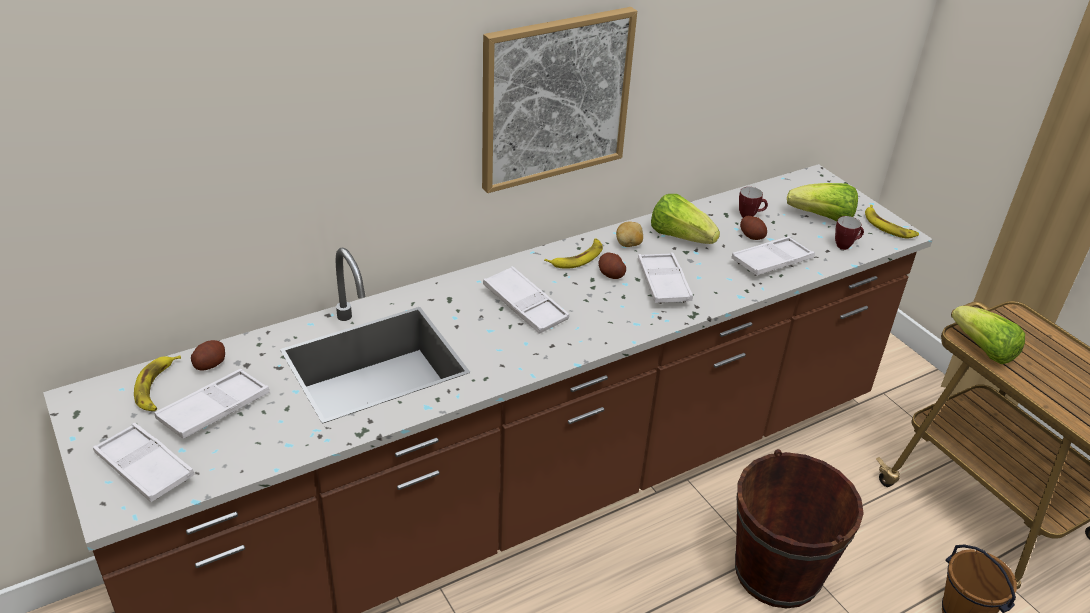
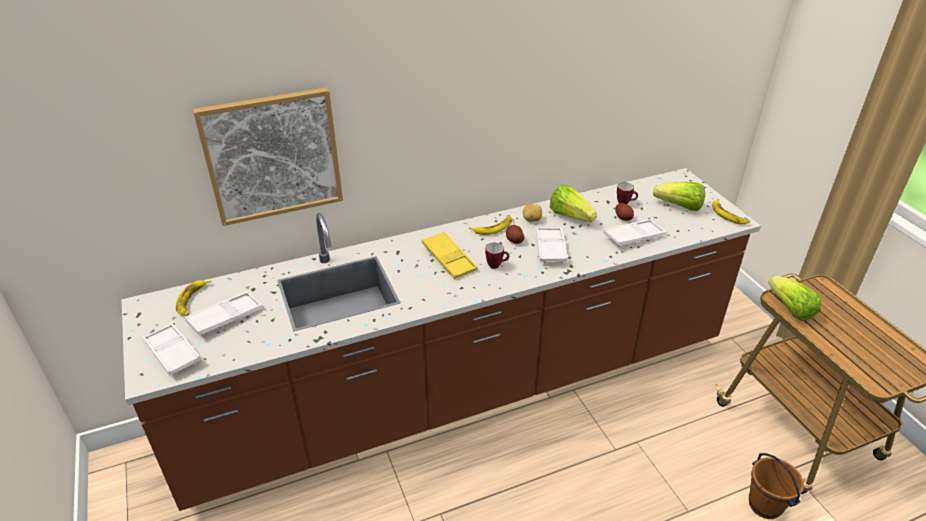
camera: 10 degrees right, 0 degrees up
potato [191,340,225,370] -> none
picture [482,7,637,193] -> picture moved to [193,87,343,226]
white tray [483,266,569,334] -> yellow tray [422,232,478,279]
brown bucket [735,449,864,609] -> none
mug [835,216,864,250] -> mug moved to [485,243,509,269]

